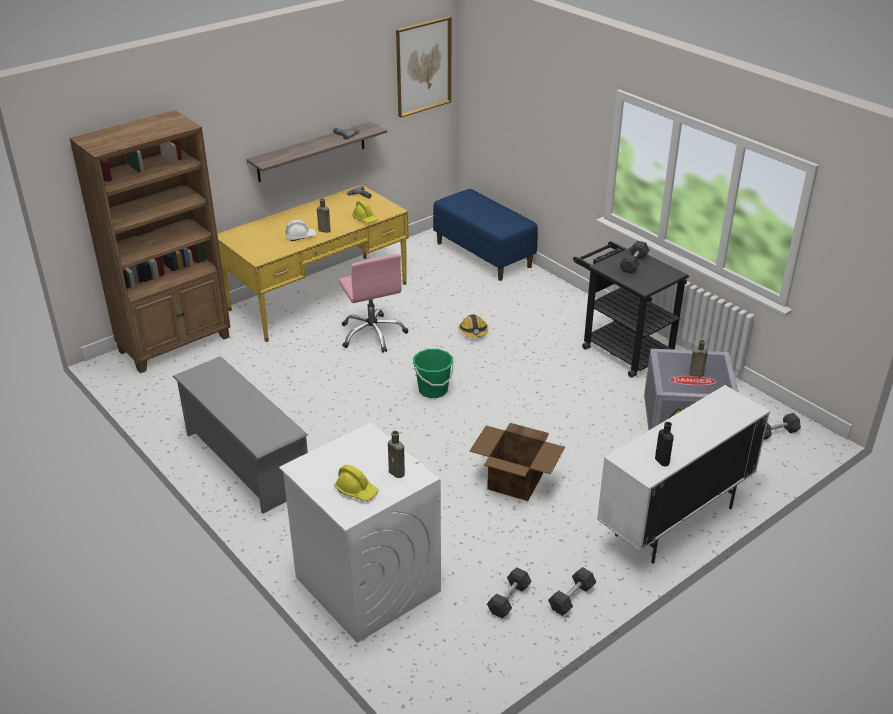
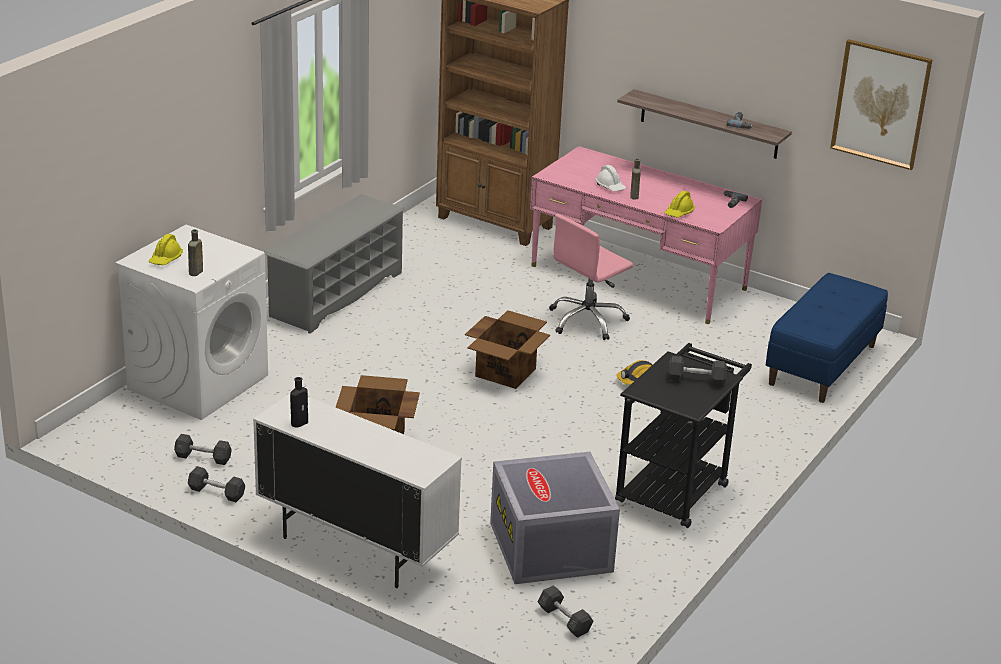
camera: 70 degrees right, 5 degrees down
yellow desk [217,185,409,342] -> pink desk [530,146,762,324]
green bucket [413,349,454,398] -> cardboard box [465,310,550,389]
brown bottle [689,340,708,377] -> none

